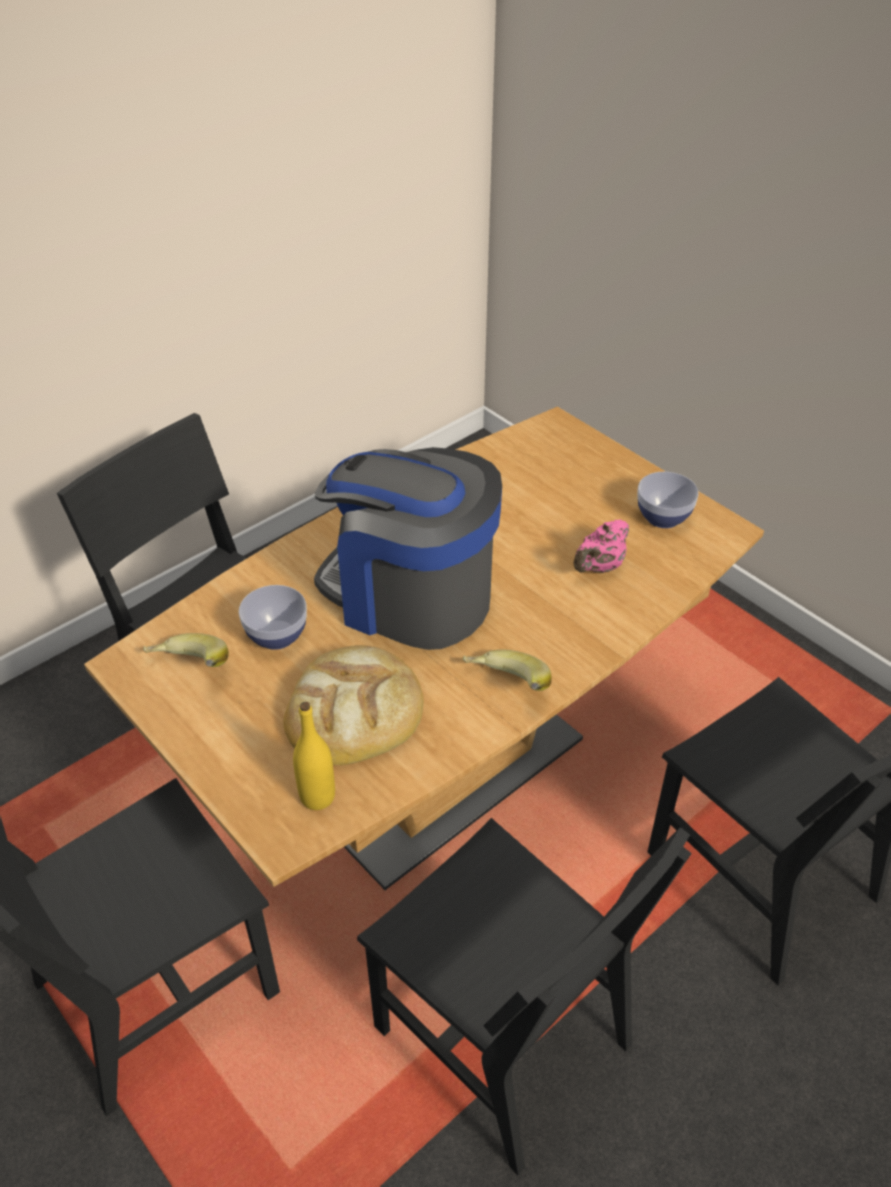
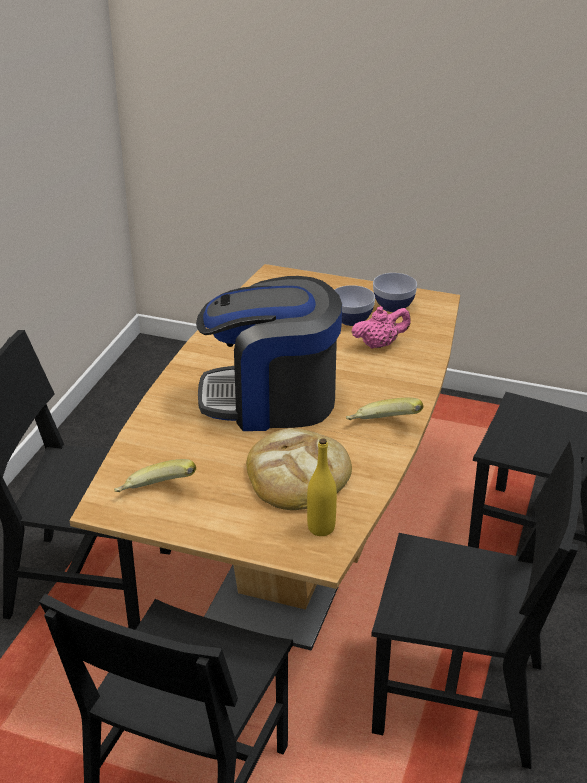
camera: 30 degrees left, 10 degrees down
bowl [239,585,307,650] -> bowl moved to [335,285,375,326]
pink teapot [573,519,629,573] -> pink teapot turned 120 degrees counterclockwise [352,306,411,349]

